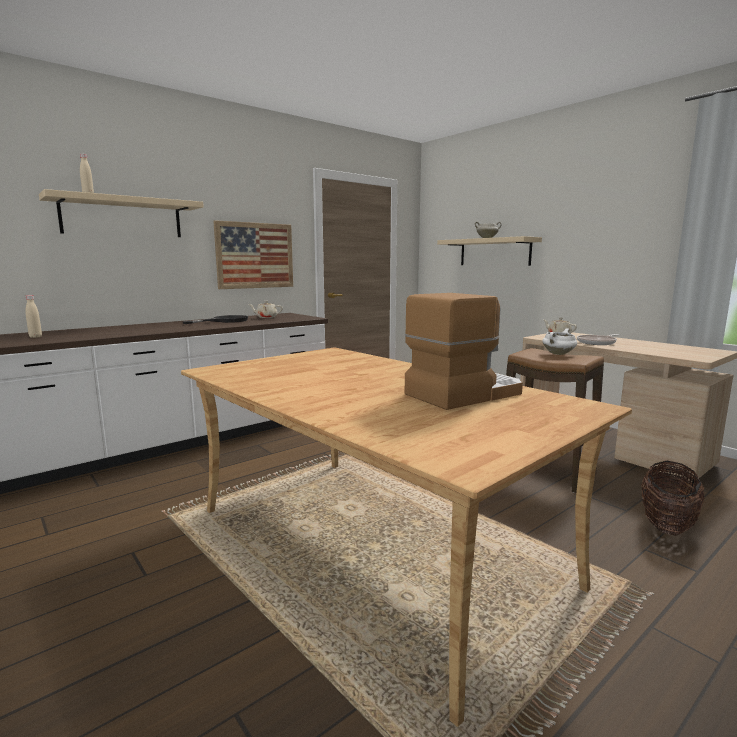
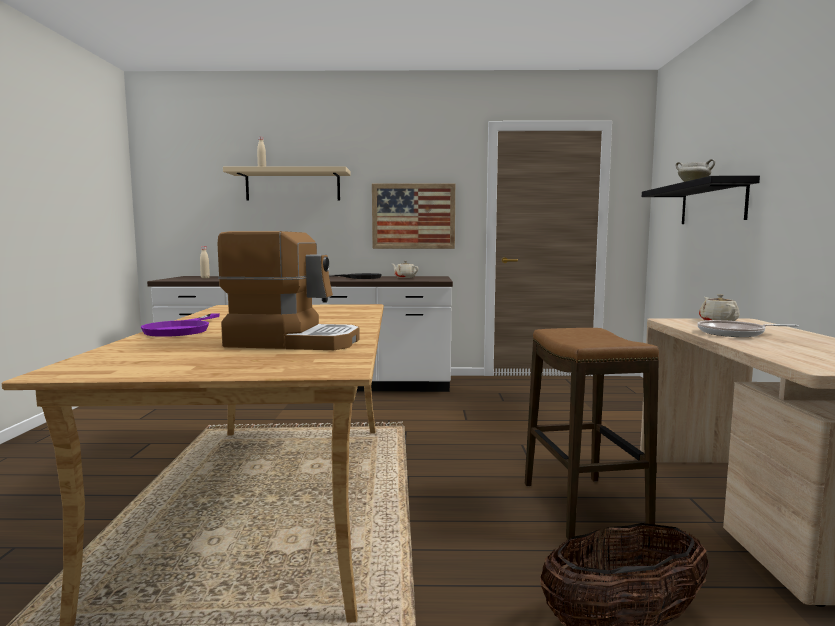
camera: 40 degrees right, 5 degrees down
beige shelf [437,236,542,266] -> black shelf [642,176,760,224]
white cooking pot [542,328,577,355] -> none
none -> purple frying pan [141,313,220,337]

